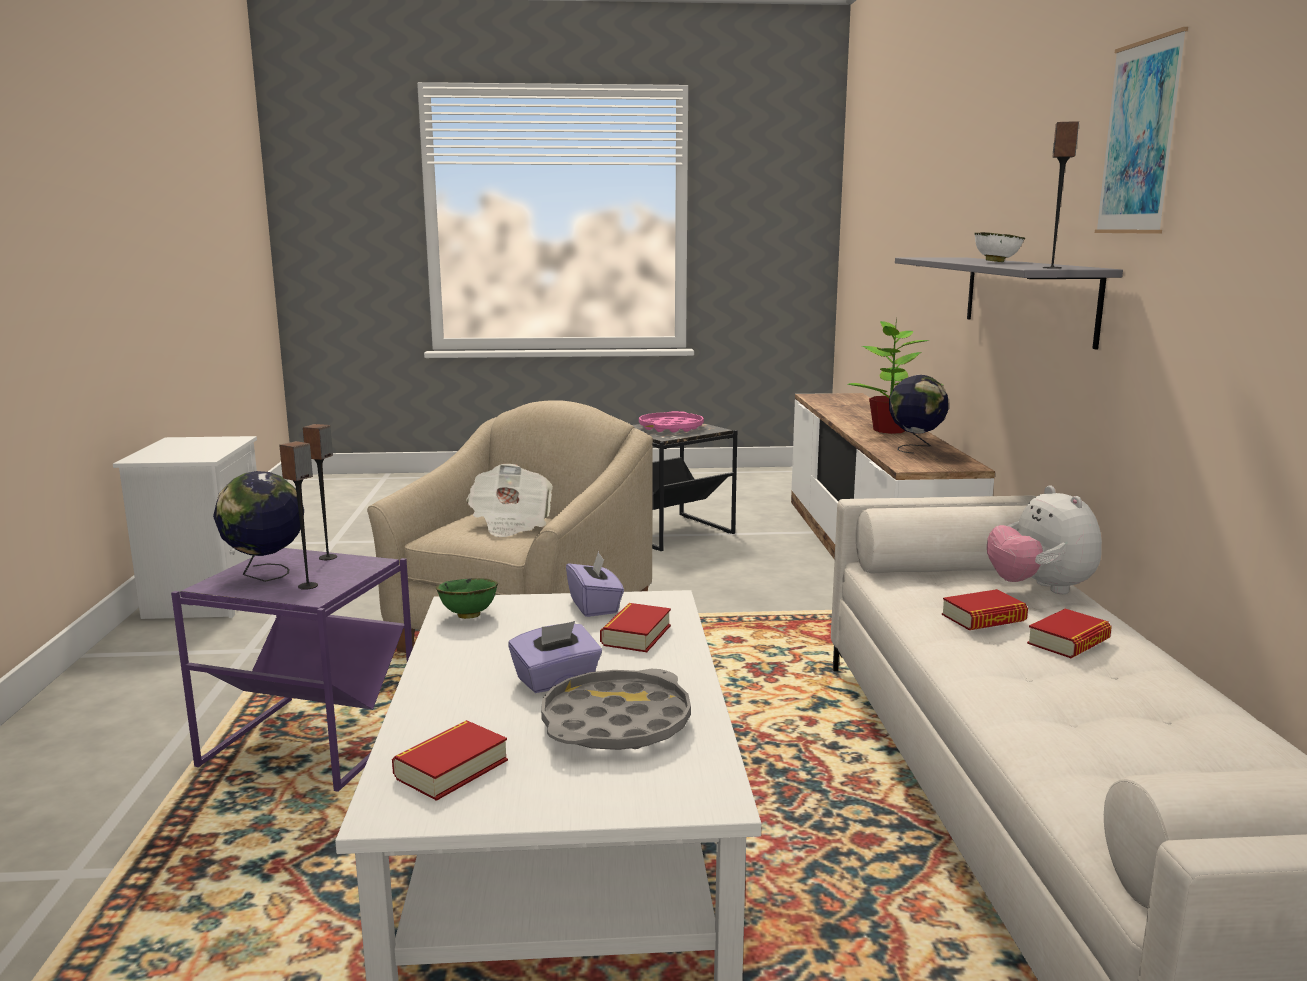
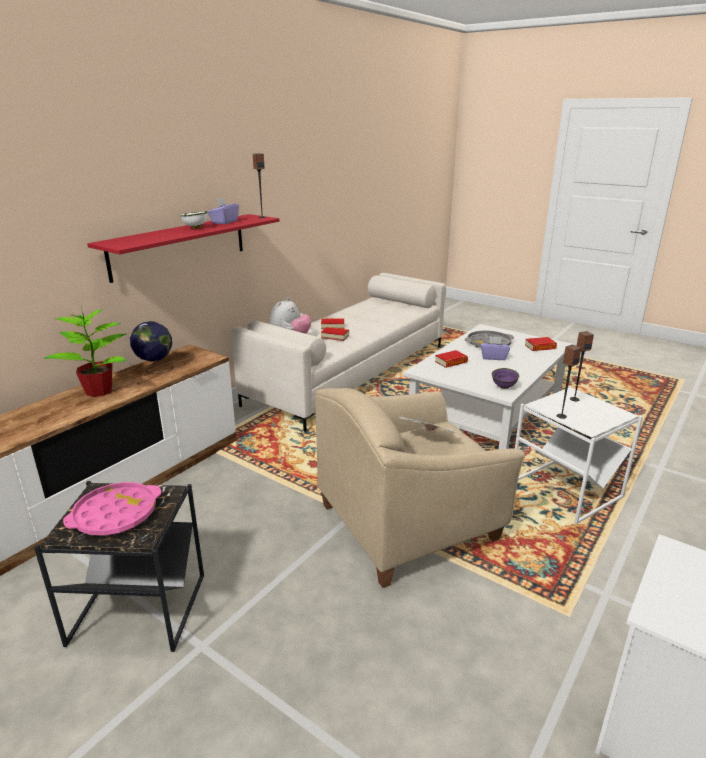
camera: 140 degrees left, 10 degrees up
purple side table [171,548,413,792] -> white side table [515,386,643,524]
globe [213,471,304,582] -> none
green bowl [436,578,498,619] -> purple bowl [492,368,519,389]
purple tissue box [566,551,624,617] -> purple tissue box moved to [208,197,239,224]
grey shelf [895,257,1123,350] -> red shelf [87,214,279,283]
picture [1095,27,1188,234] -> none

